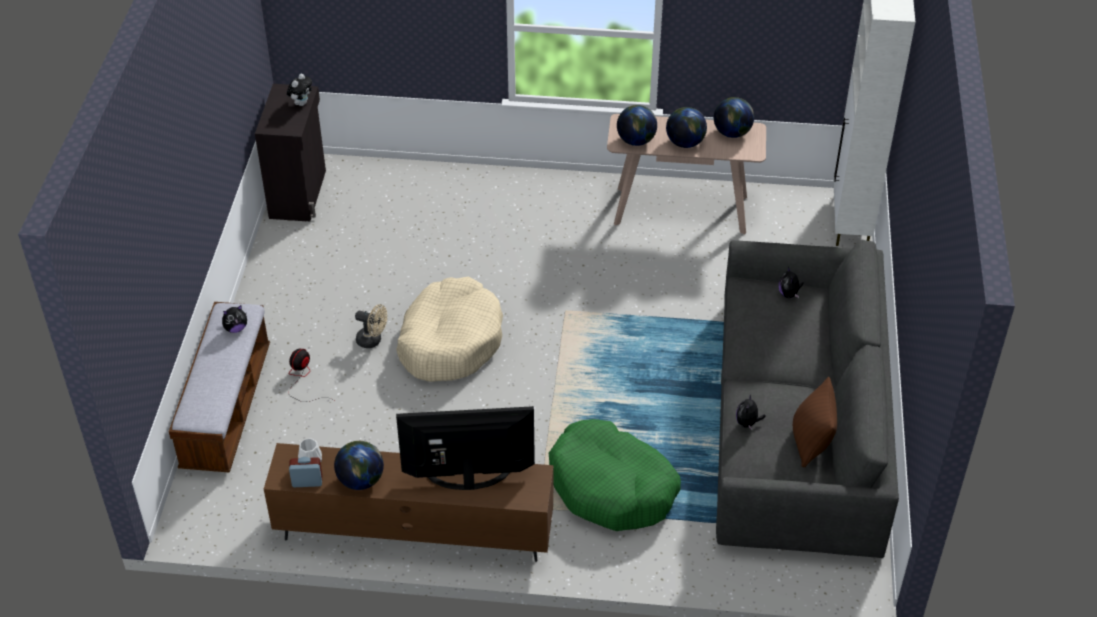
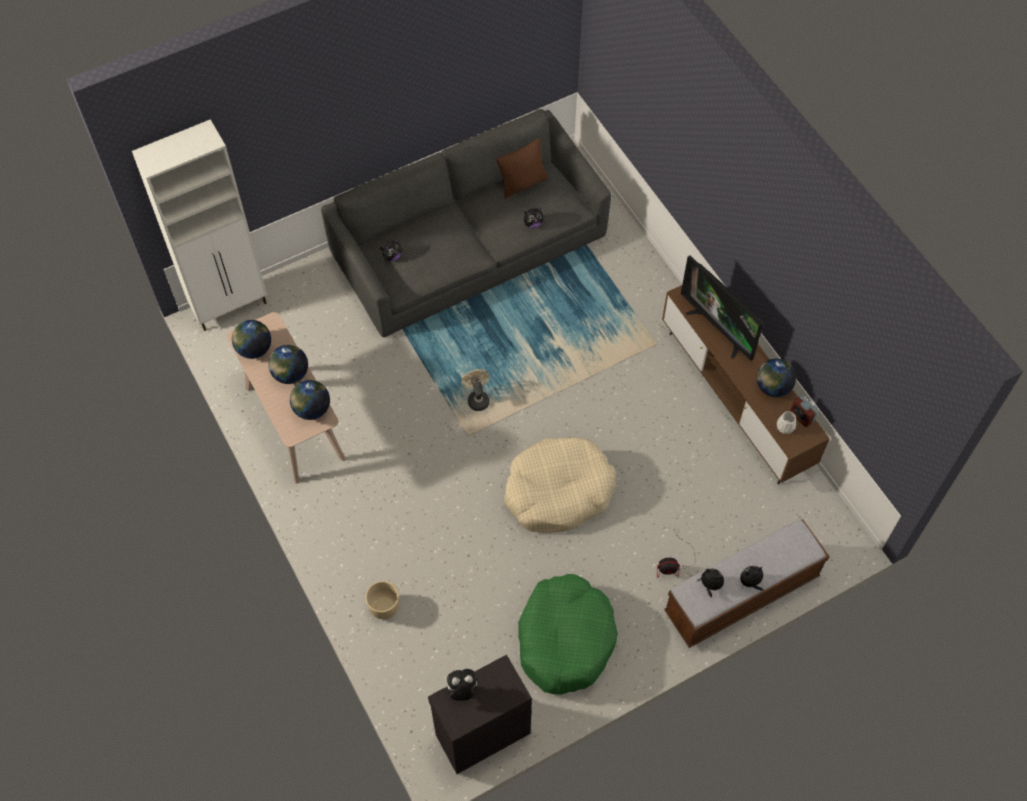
camera: 125 degrees left, 15 degrees up
beige fan [355,304,387,348] -> beige fan moved to [461,369,489,411]
green dog bed [549,419,681,531] -> green dog bed moved to [518,574,618,695]
none -> beige planter [365,581,399,619]
none -> plush toy [740,566,764,591]

